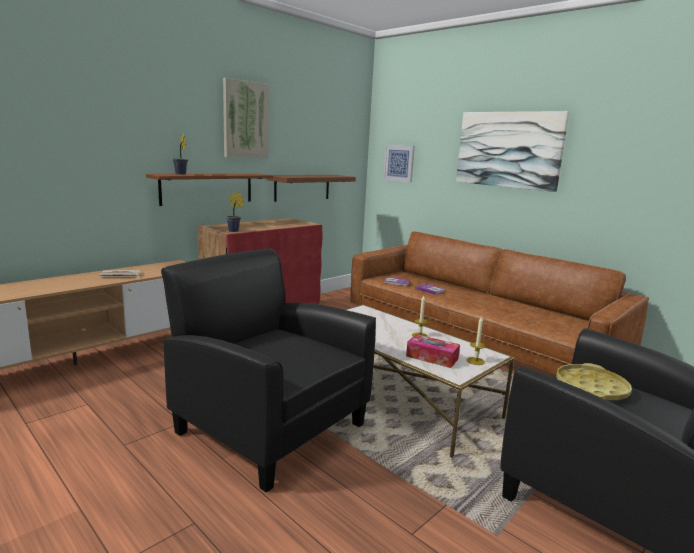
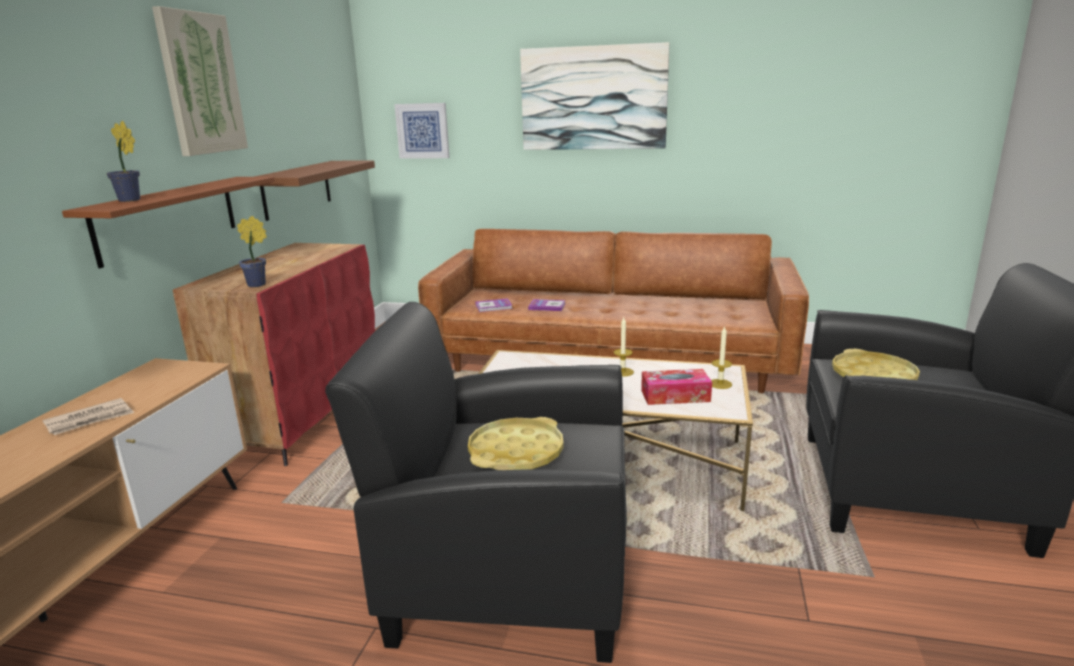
camera: 30 degrees left, 5 degrees up
none -> yellow tray [468,417,564,470]

